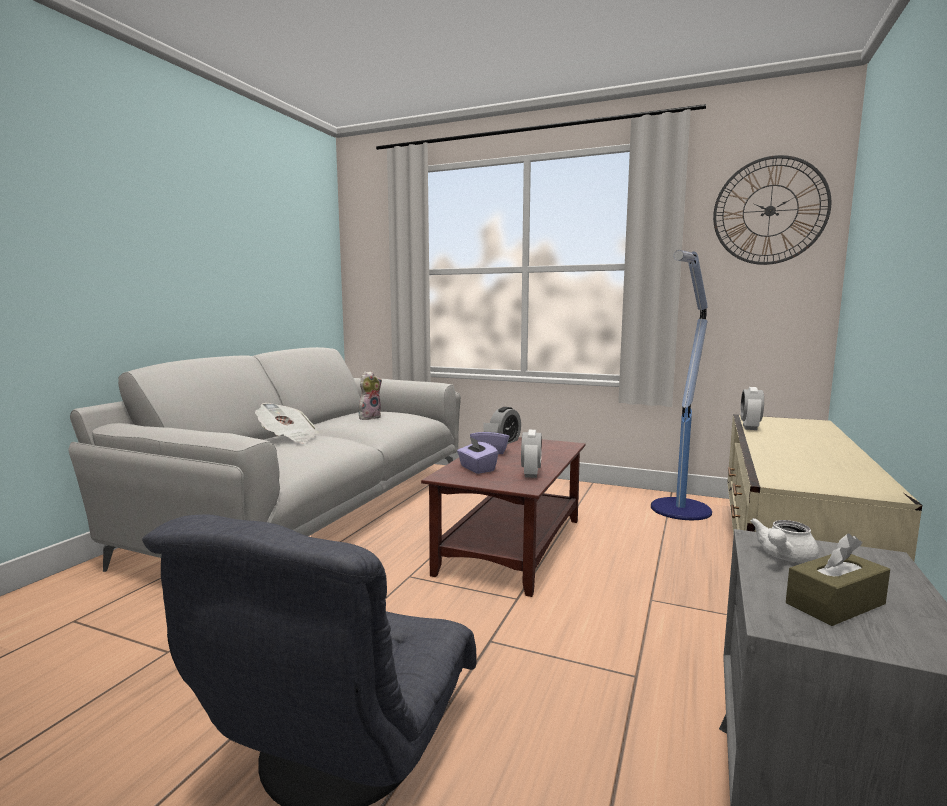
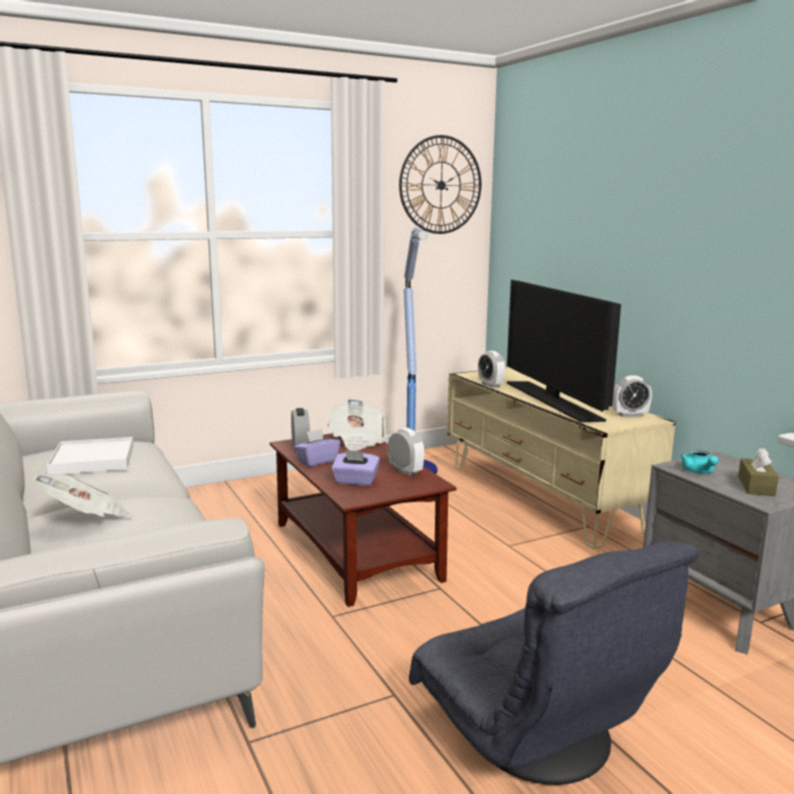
camera: 50 degrees left, 5 degrees up
plush toy [359,371,382,420] -> white tray [47,437,133,474]
white teapot [750,518,819,562] -> turquoise teapot [680,449,719,473]
none -> newspaper [327,398,386,451]
none -> television [507,280,621,422]
none -> alarm clock [613,375,652,417]

